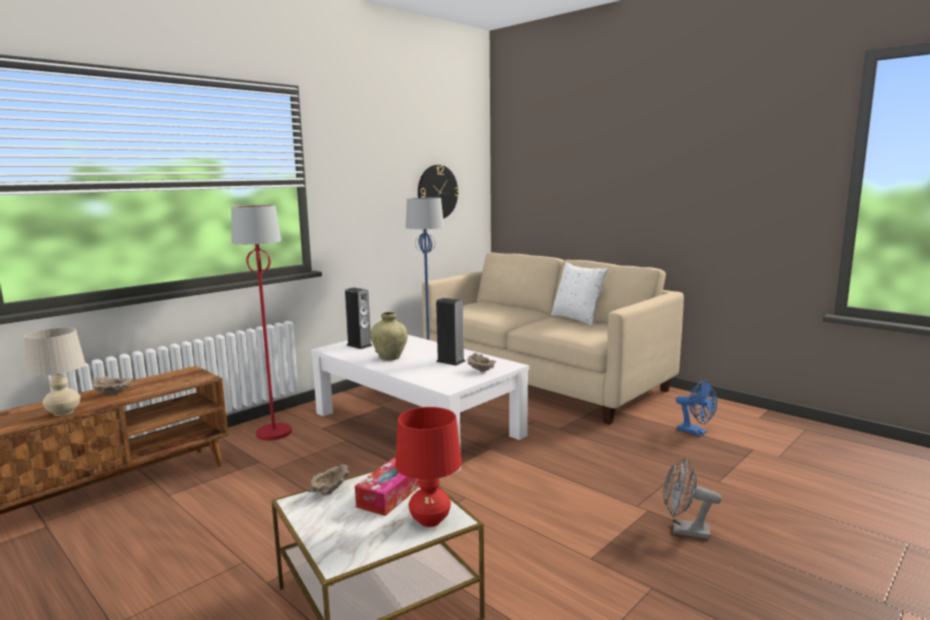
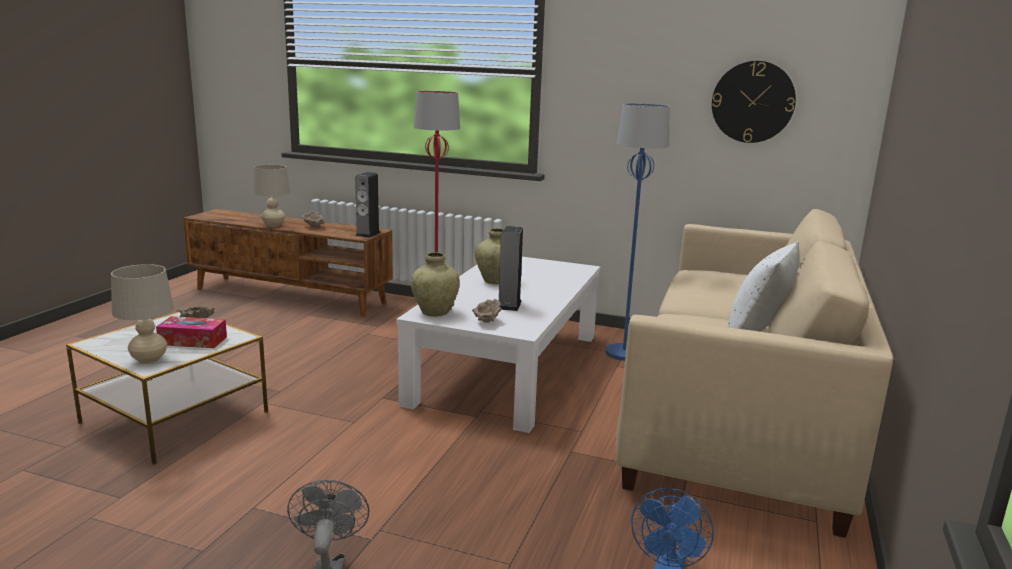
camera: 65 degrees right, 5 degrees up
speaker [345,288,373,349] -> speaker moved to [355,172,381,238]
red table lamp [395,407,462,527] -> beige table lamp [111,264,174,364]
none -> beige vase [411,252,460,317]

